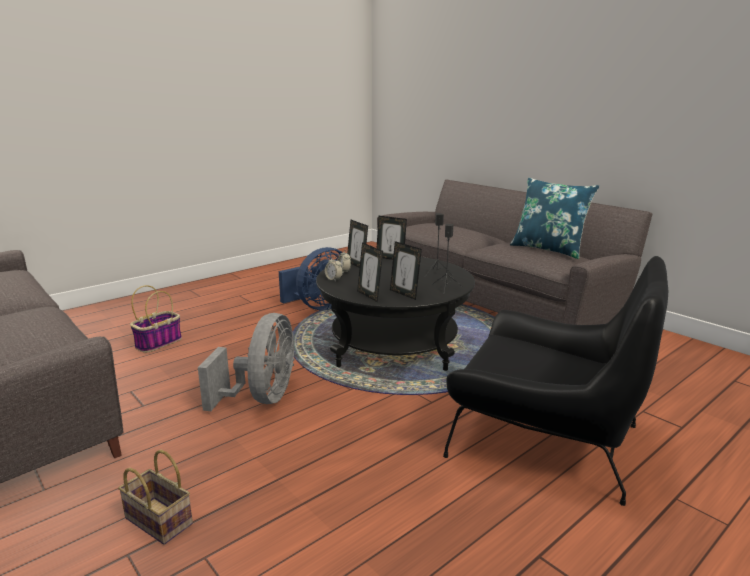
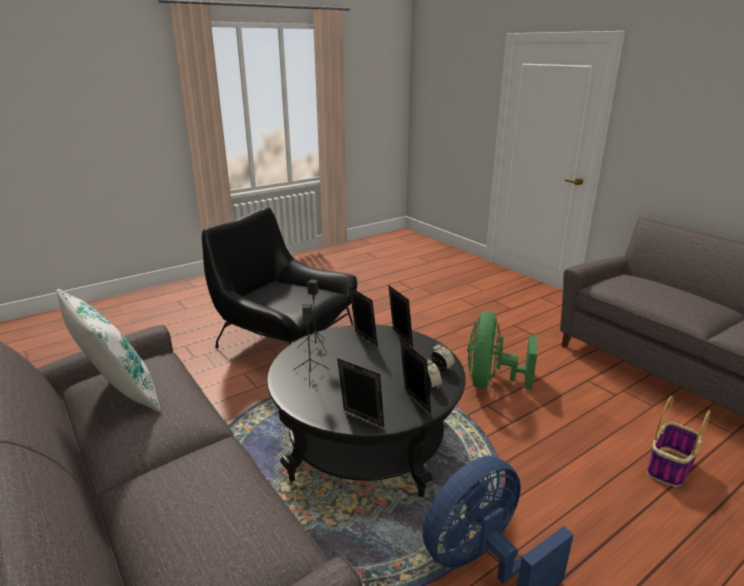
camera: 175 degrees left, 5 degrees up
basket [118,450,193,545] -> none
grey fan [198,313,295,411] -> green fan [467,311,537,389]
blue pillow [510,178,599,259] -> white pillow [56,289,161,412]

